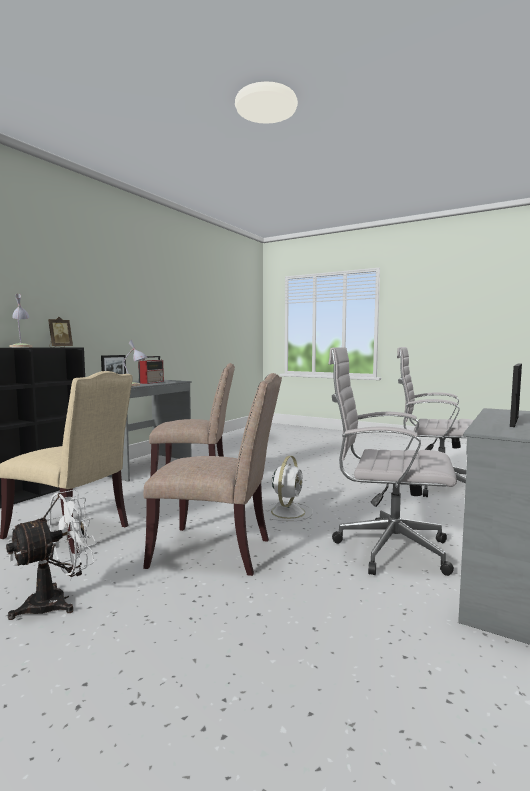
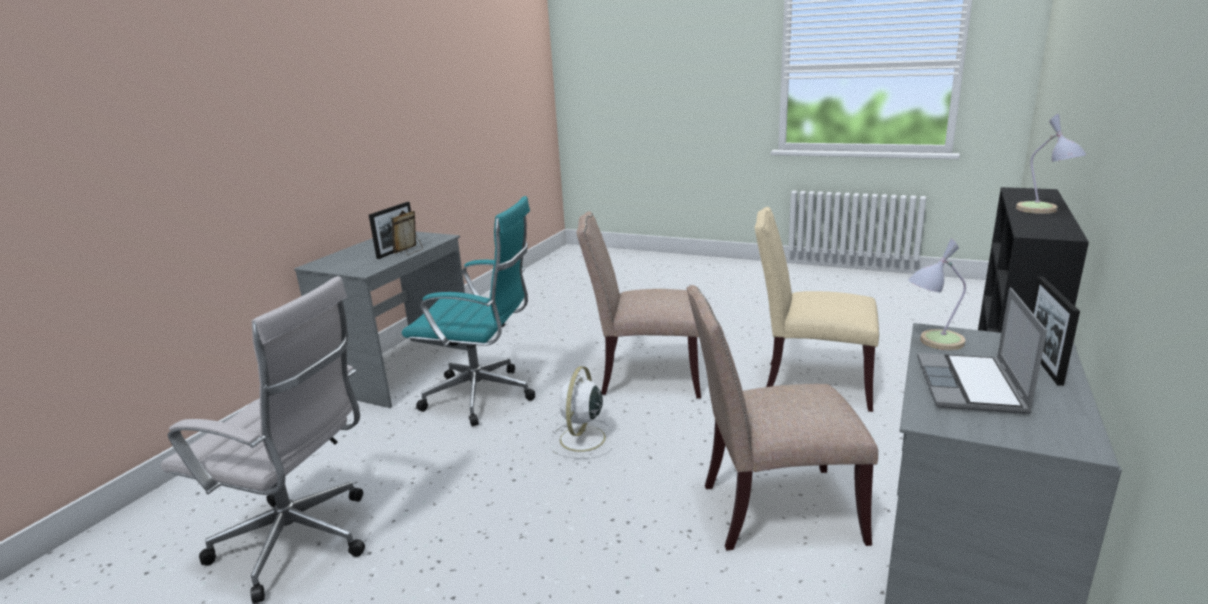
camera: 175 degrees right, 15 degrees up
white fan [6,490,96,620] -> none
picture frame [48,317,73,346] -> picture frame moved to [391,210,423,255]
radio [138,356,164,384] -> laptop [917,287,1047,414]
white office chair [329,347,457,576] -> turquoise office chair [402,196,535,427]

